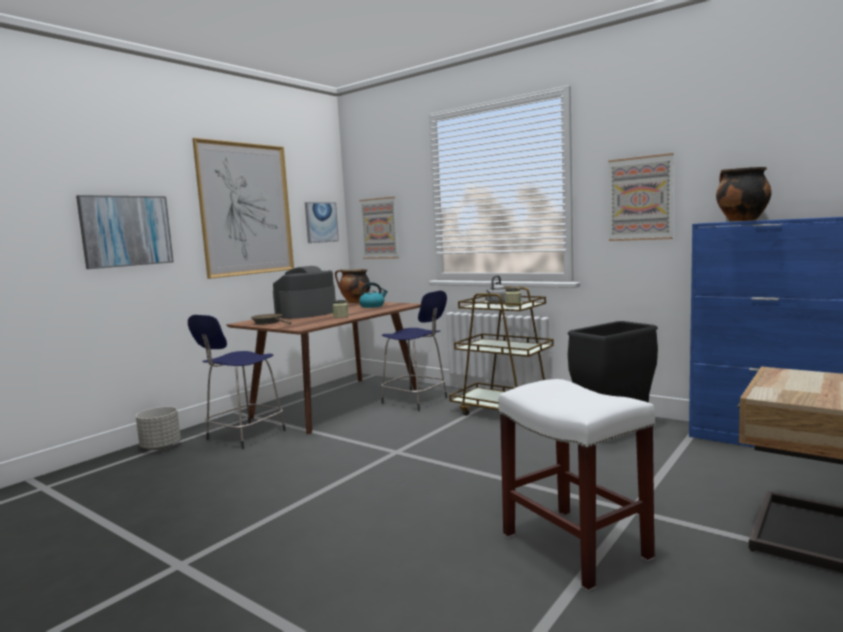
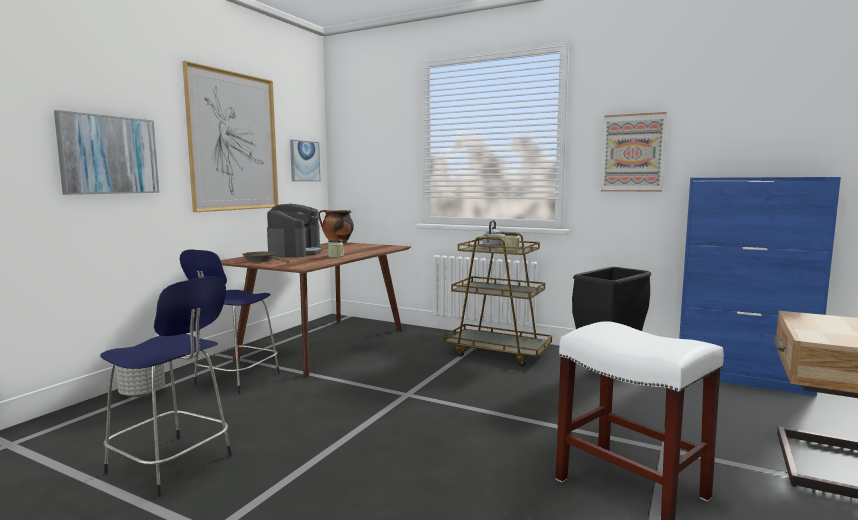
camera: 10 degrees left, 0 degrees up
coffee machine [273,266,336,319] -> coffee machine turned 150 degrees clockwise [267,204,323,257]
picture [359,197,399,259] -> none
kettle [359,282,388,308] -> none
blue stool [381,291,447,411] -> blue stool moved to [100,276,232,497]
cooking pot [716,167,771,221] -> none

